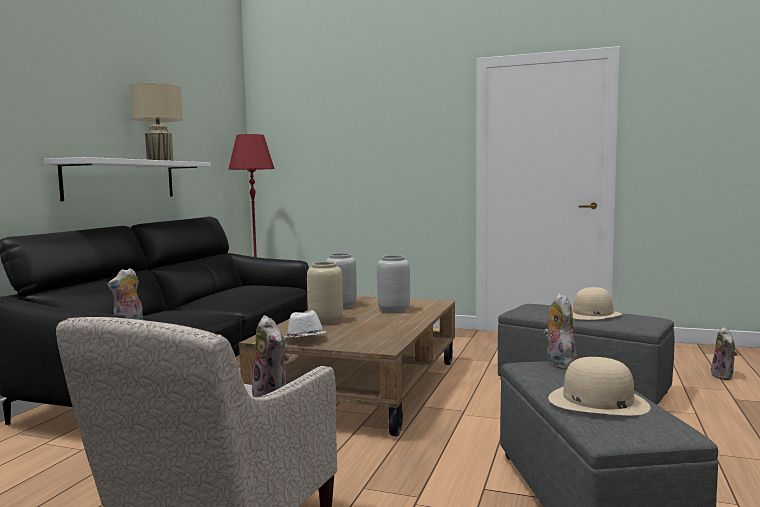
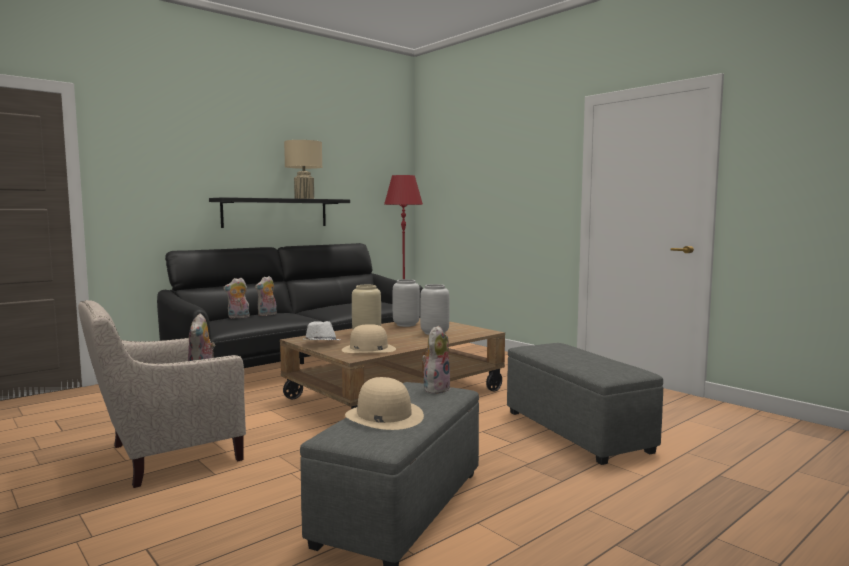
camera: 30 degrees right, 0 degrees up
white shelf [44,157,211,201] -> black shelf [209,197,350,228]
beige hat [572,287,622,320] -> beige hat moved to [342,324,396,353]
plush toy [711,327,738,380] -> plush toy moved to [255,276,277,316]

